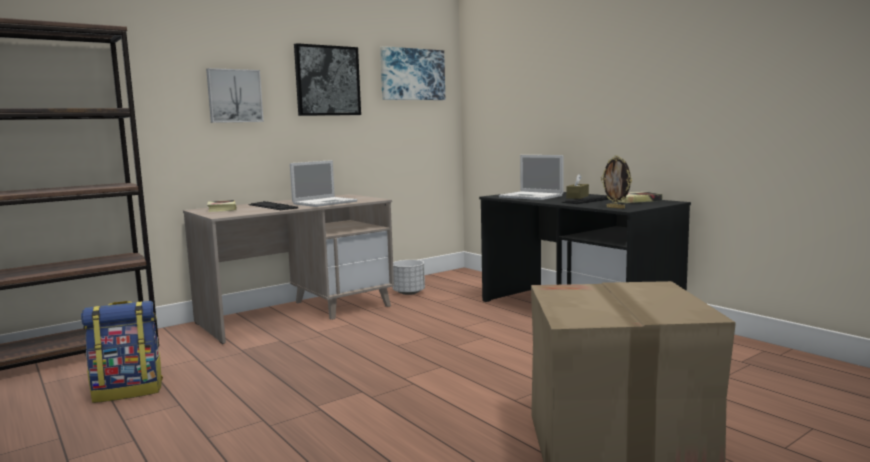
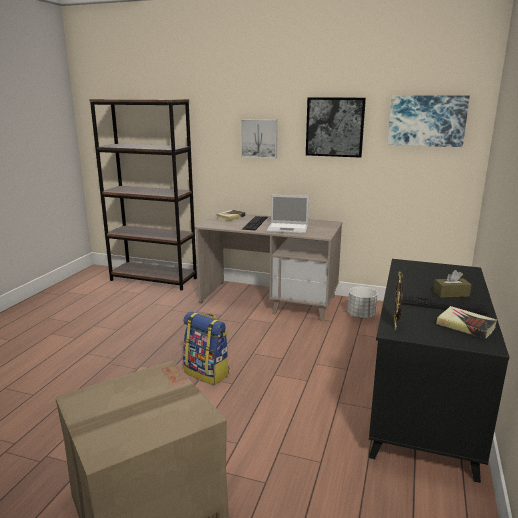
camera: 55 degrees right, 10 degrees up
backpack [81,301,163,403] -> backpack moved to [183,312,229,385]
laptop [499,155,564,200] -> none

